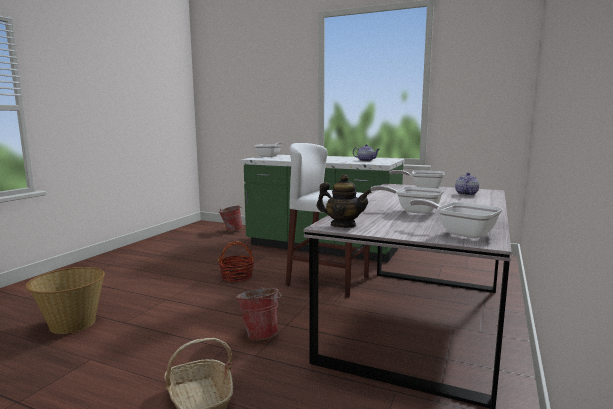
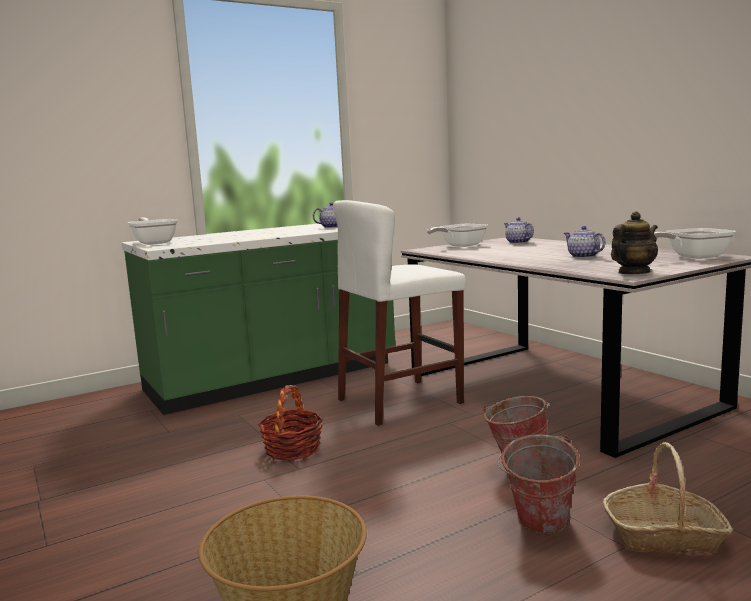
camera: 55 degrees left, 0 degrees up
bucket [219,206,243,232] -> bucket moved to [498,434,580,534]
frying pan [370,185,444,214] -> teapot [564,226,605,258]

